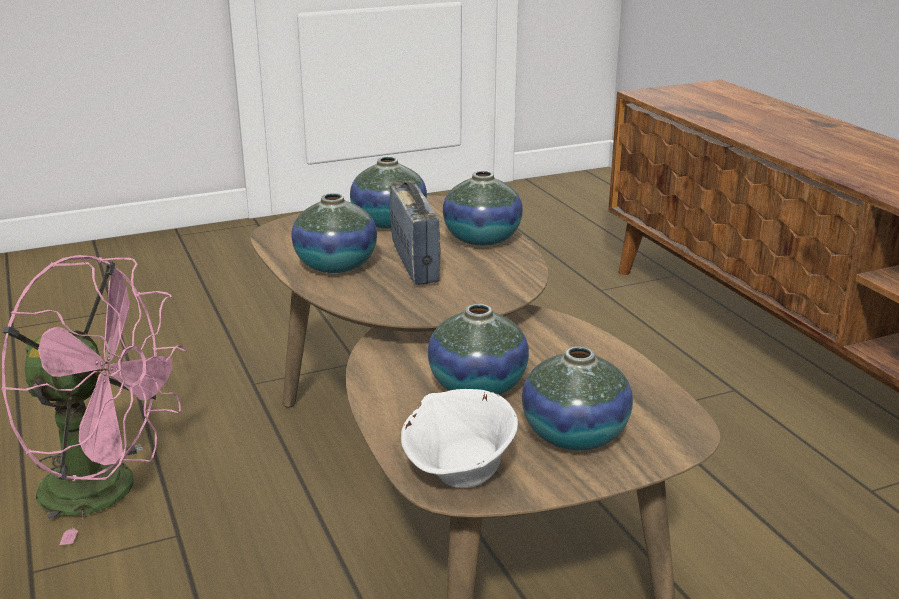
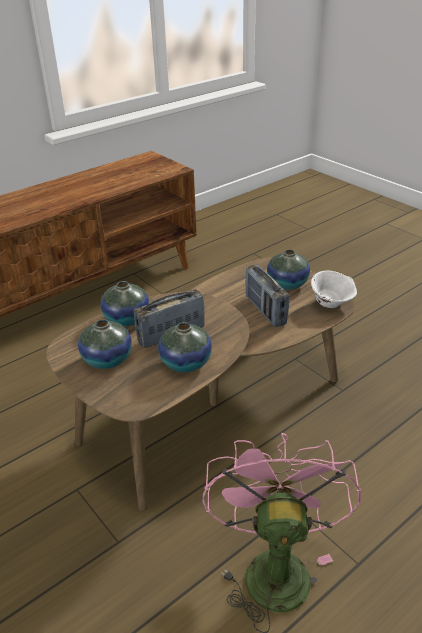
camera: 105 degrees left, 10 degrees up
vase [428,304,529,395] -> radio [245,265,289,327]

